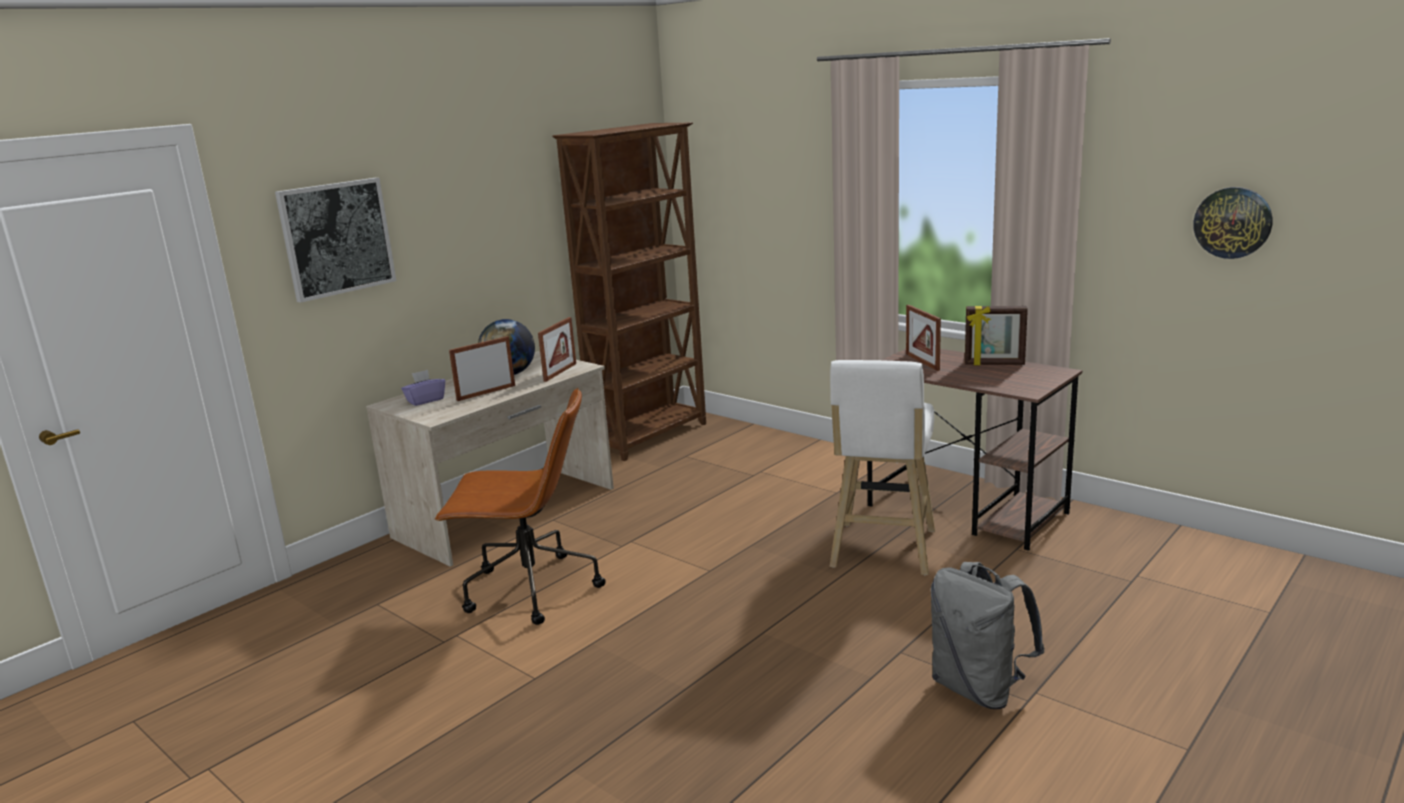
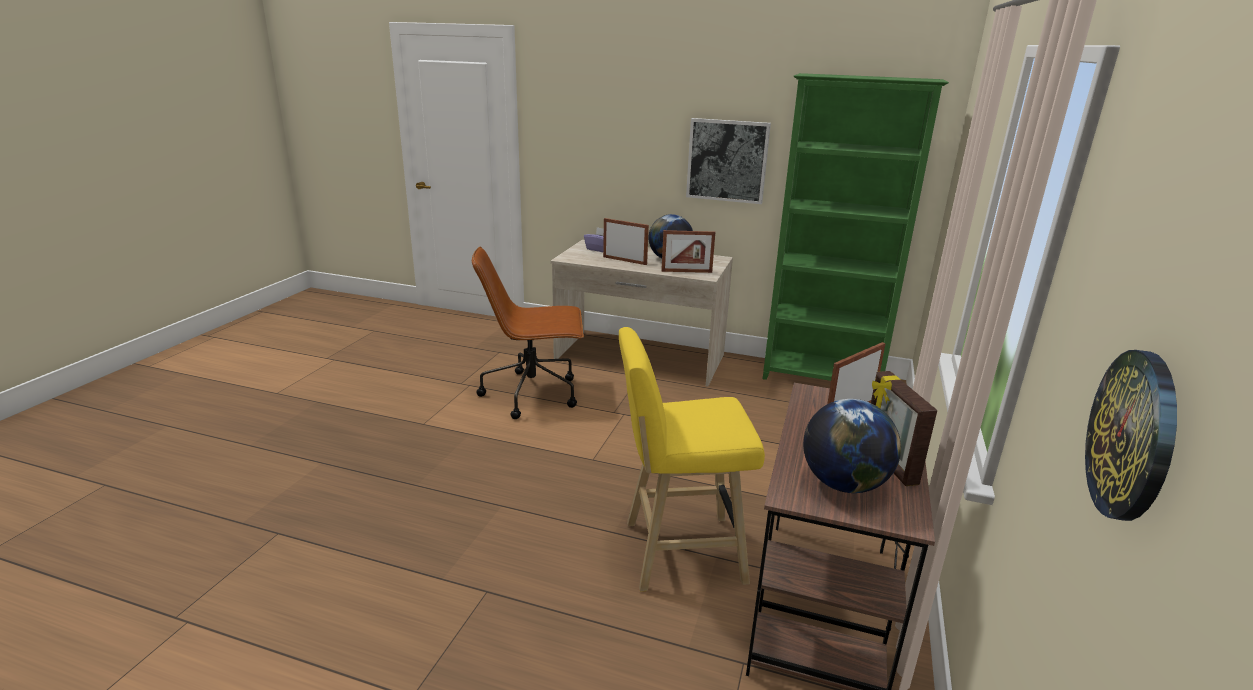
camera: 65 degrees right, 5 degrees up
picture [275,178,396,303] -> picture moved to [686,118,771,204]
brown office chair [435,387,606,625] -> brown office chair turned 105 degrees clockwise [472,247,584,419]
brown bookcase [552,123,706,461] -> green bookcase [763,73,949,381]
white stool [830,360,935,575] -> yellow stool [619,327,765,591]
grey backpack [931,562,1045,709] -> none
none -> globe [803,399,901,493]

